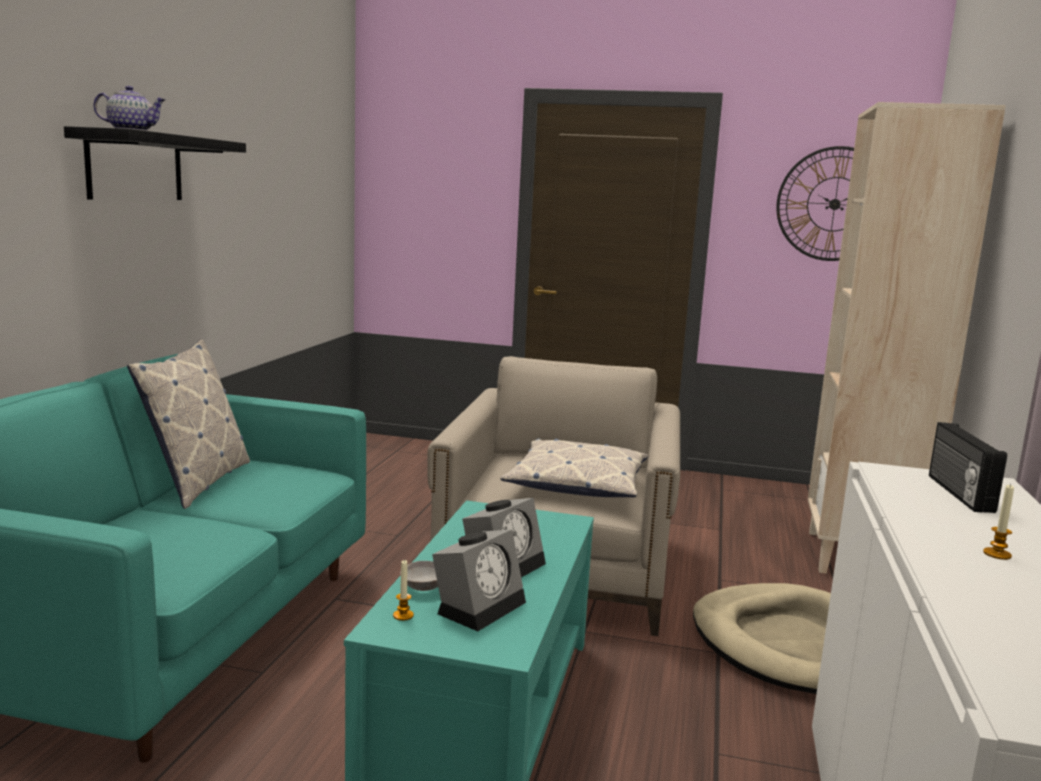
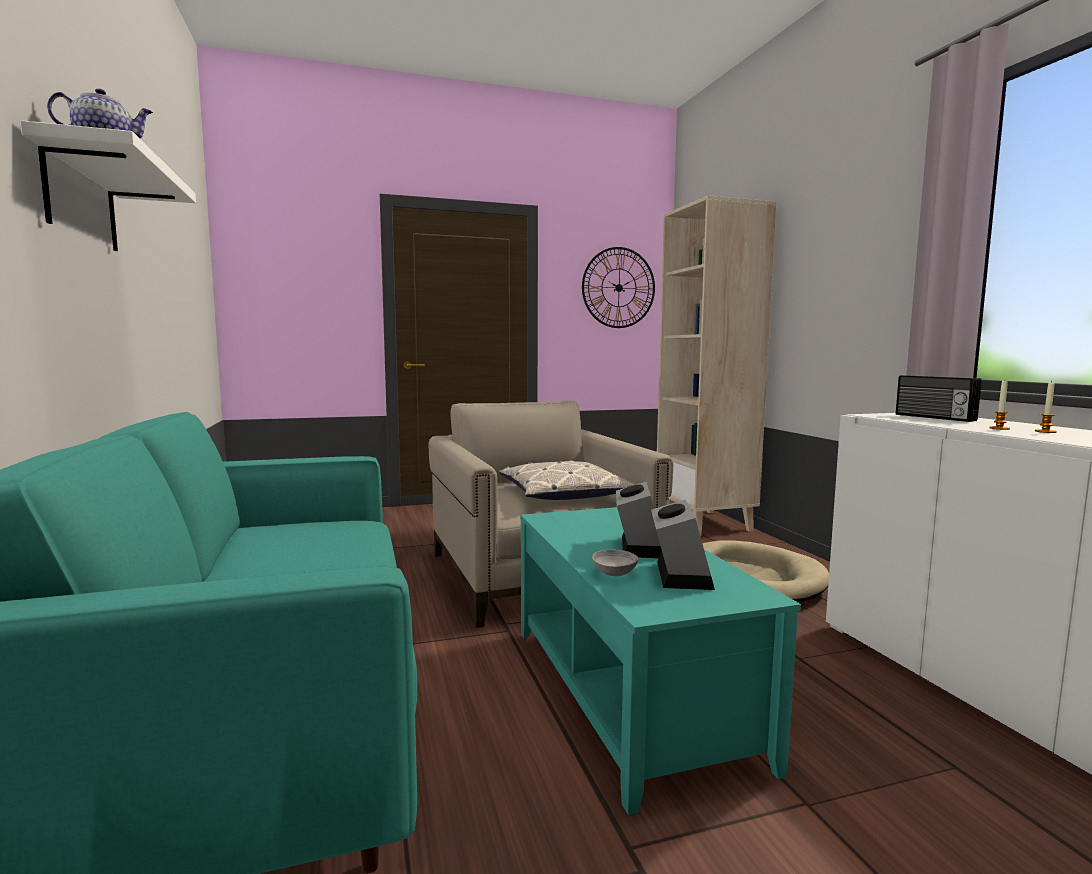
camera: 30 degrees left, 5 degrees down
black shelf [64,126,246,200] -> white shelf [20,121,196,251]
pillow [127,340,250,509] -> none
candle [393,559,414,621] -> candle moved to [989,381,1010,430]

